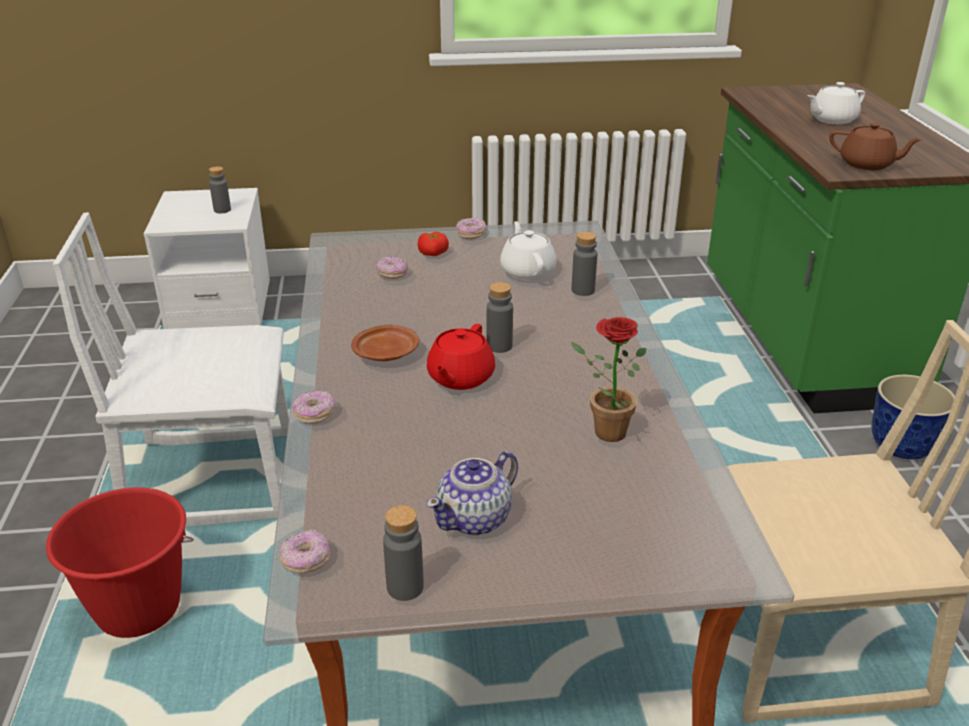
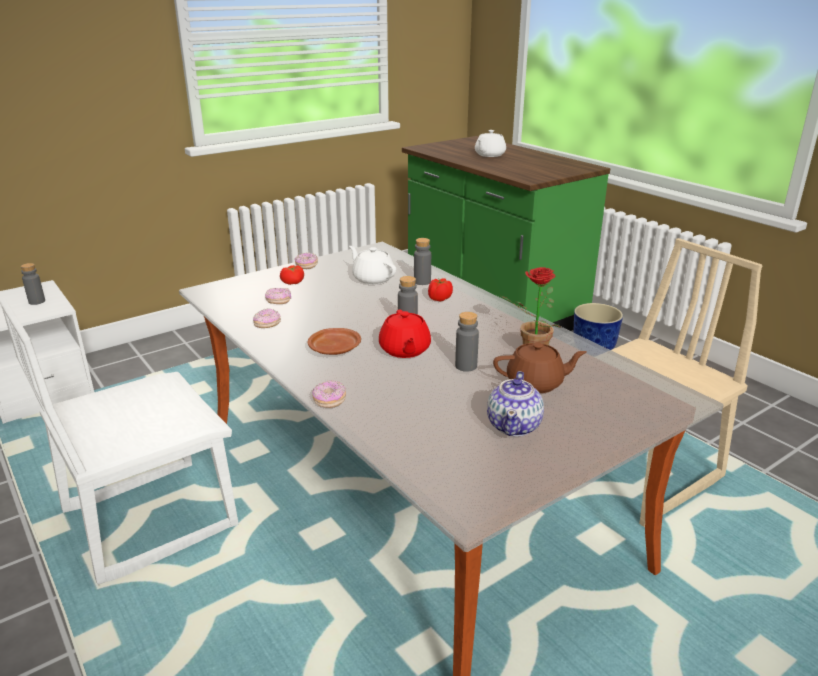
camera: 30 degrees left, 5 degrees down
red bucket [46,487,194,638] -> none
donut [279,529,330,573] -> donut moved to [253,309,281,328]
grey bottle [383,505,424,601] -> grey bottle moved to [455,312,479,372]
brown teapot [829,123,923,170] -> brown teapot moved to [493,342,587,393]
none -> tomato [428,278,453,301]

